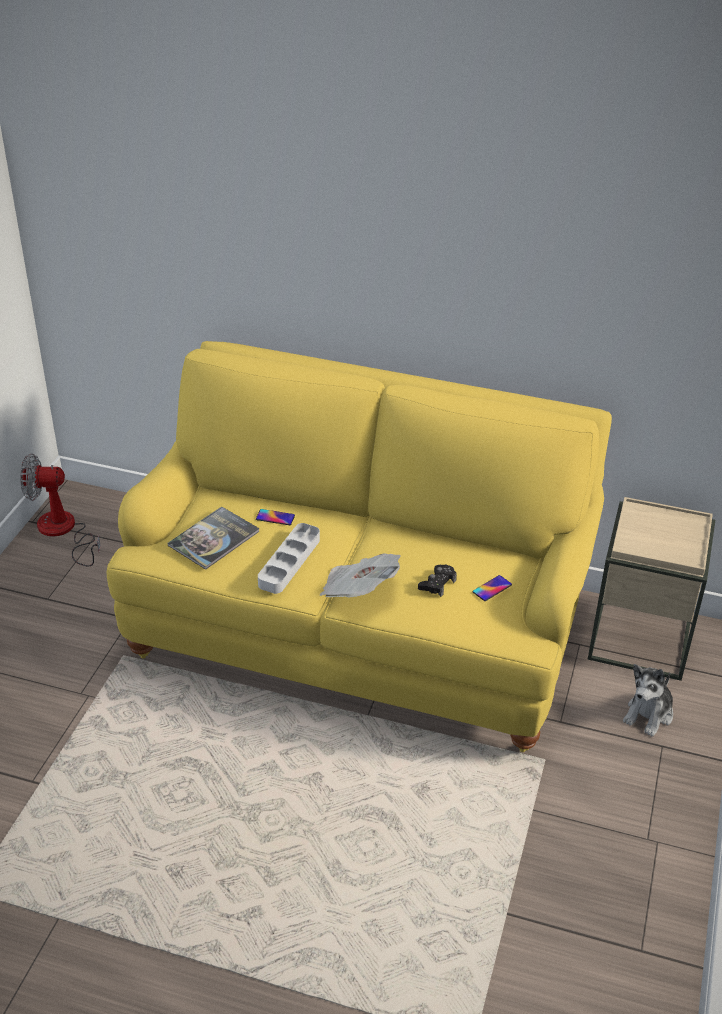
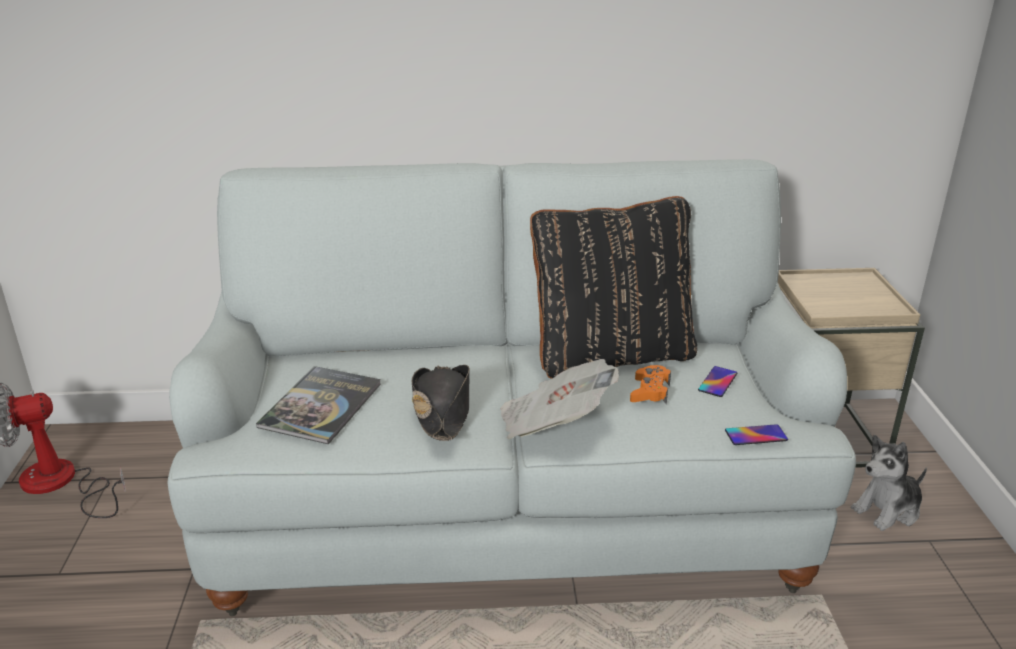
camera: 20 degrees left, 10 degrees down
yellow sofa [107,341,612,752] -> white sofa [167,159,856,616]
phone [256,509,295,525] -> phone moved to [725,424,788,445]
grey tray [258,523,320,594] -> black hat [412,365,470,441]
black game controller [418,565,457,597] -> orange game controller [630,365,671,404]
plush toy [623,664,673,737] -> plush toy turned 45 degrees clockwise [851,435,927,531]
none -> black pillow [530,196,697,379]

